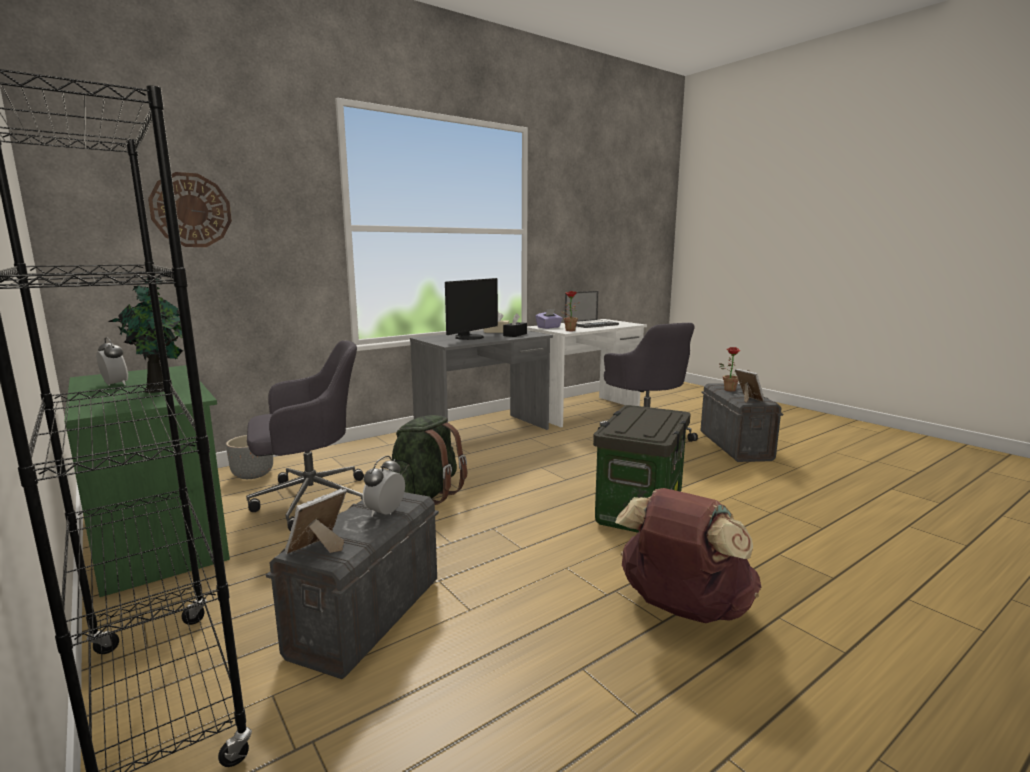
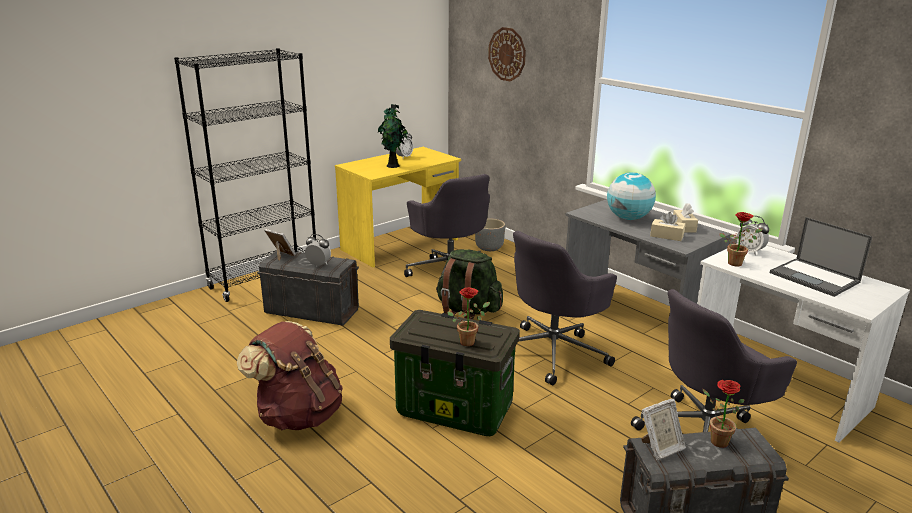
camera: 85 degrees right, 10 degrees up
green desk [64,365,230,597] -> yellow desk [335,147,461,267]
monitor [445,278,498,340] -> globe [607,172,656,220]
black tissue box [503,313,527,337] -> beige tissue box [650,212,685,241]
purple tissue box [535,309,563,329] -> alarm clock [737,215,769,256]
none -> potted plant [447,288,490,346]
none -> grey office chair [513,231,617,385]

